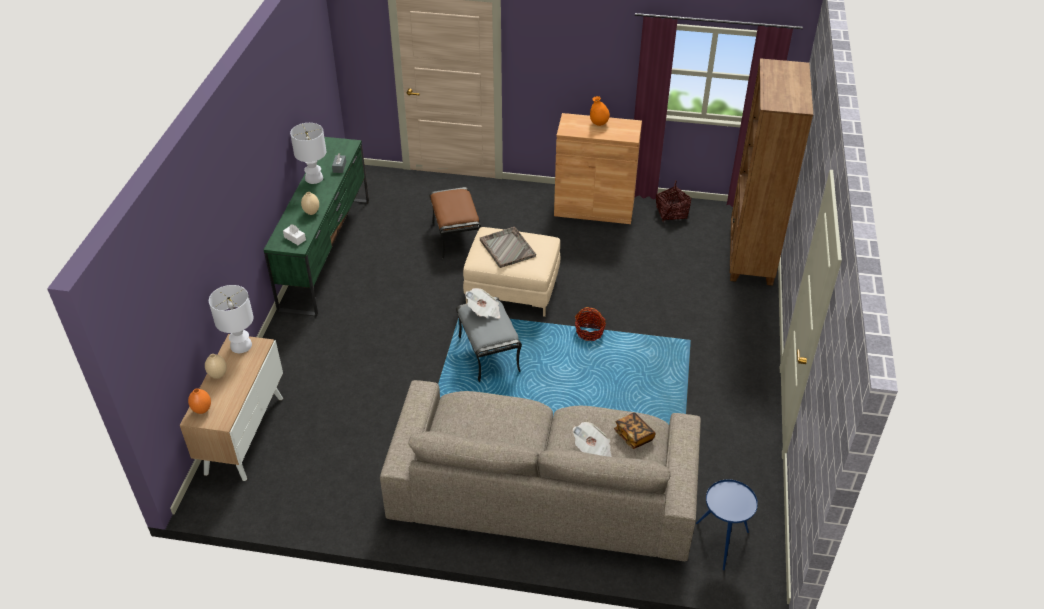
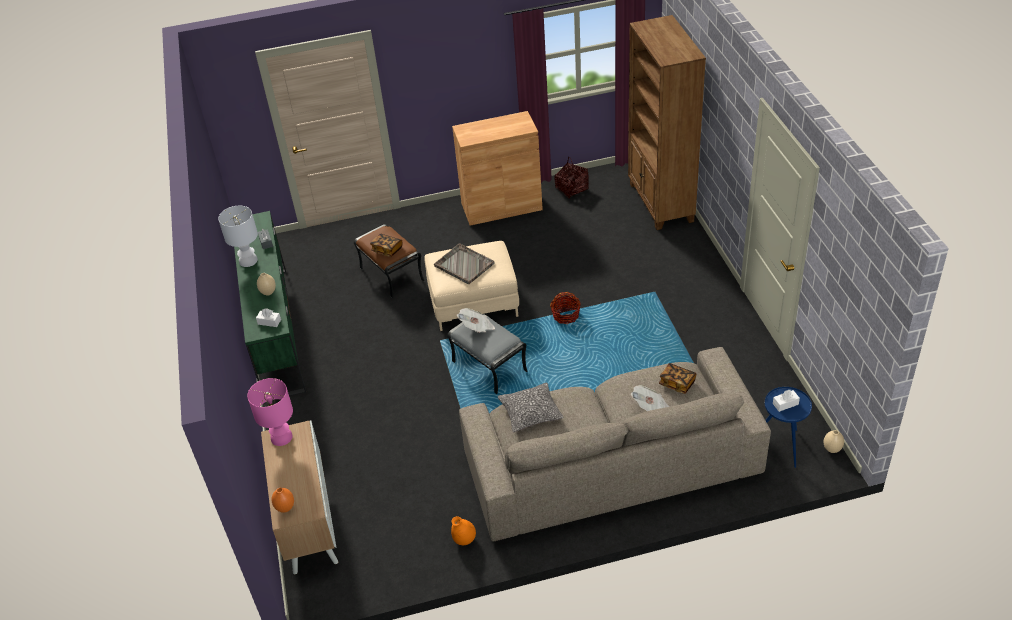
camera: 20 degrees left, 0 degrees up
beige vase [205,354,227,379] -> beige vase moved to [824,430,844,453]
white table lamp [209,285,253,353] -> pink table lamp [247,378,293,446]
orange vase [590,96,610,126] -> orange vase moved to [451,516,476,545]
none -> book [370,234,403,257]
none -> pillow [498,383,564,432]
none -> white tissue box [773,390,800,412]

